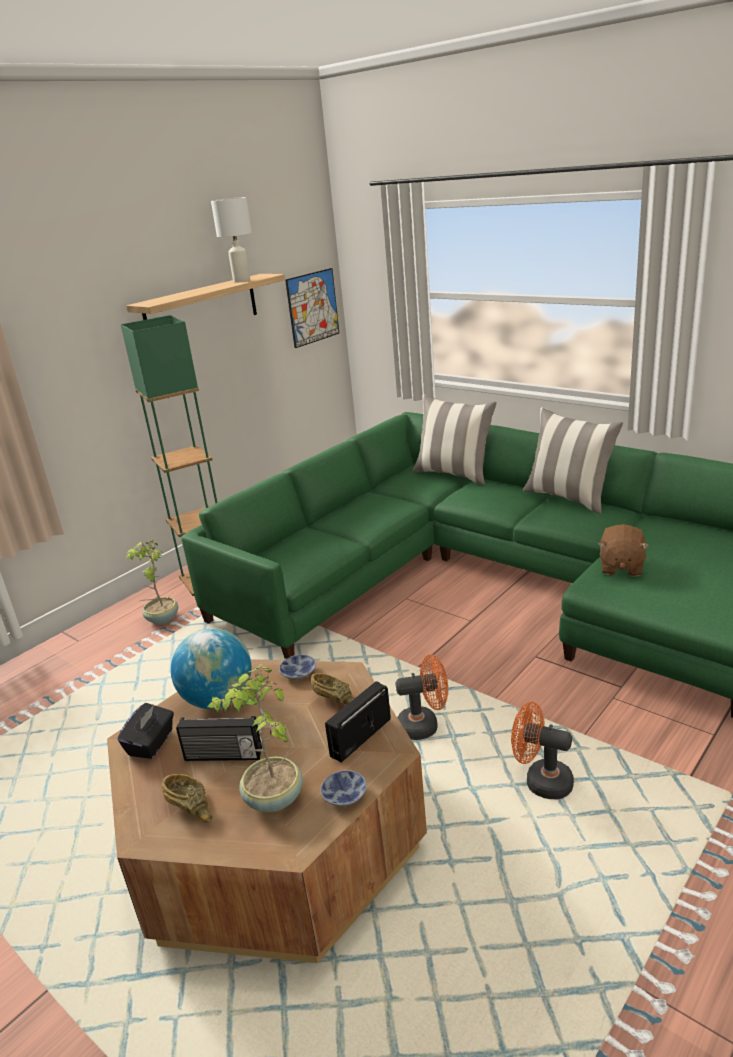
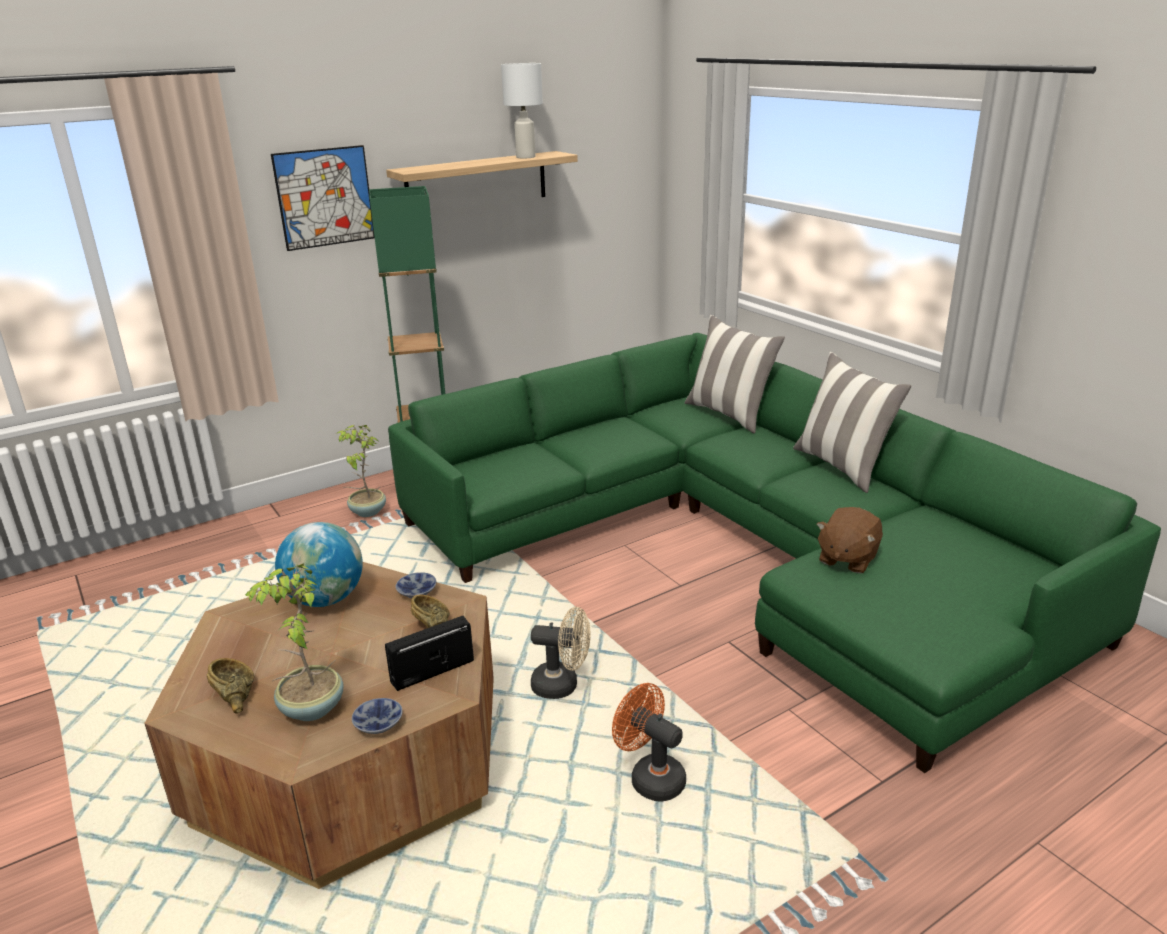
camera: 15 degrees right, 0 degrees up
black tissue box [118,703,174,759] -> none
radio [176,716,262,761] -> none
picture [285,268,339,348] -> picture moved to [271,145,375,251]
orange fan [395,654,448,740] -> beige fan [531,607,590,699]

